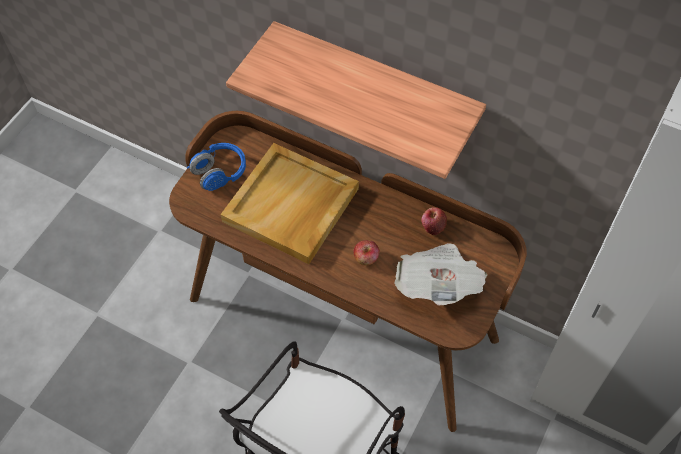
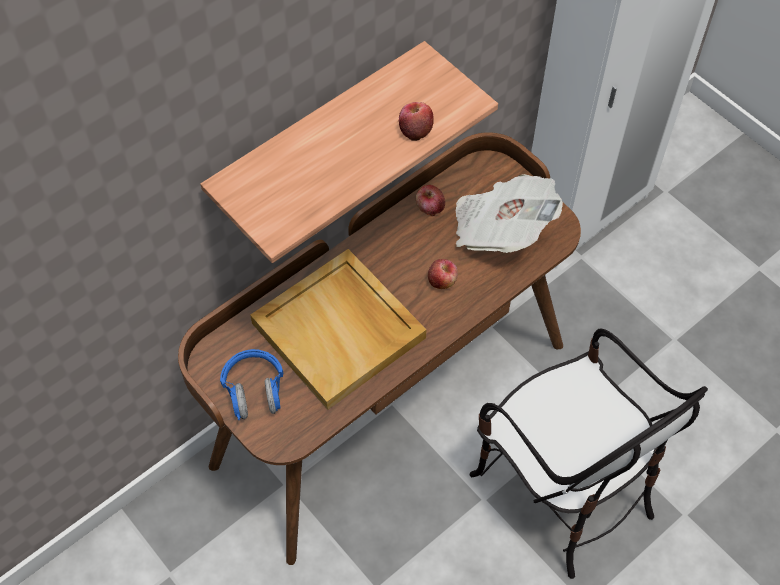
camera: 70 degrees left, 0 degrees up
none -> apple [399,102,434,141]

